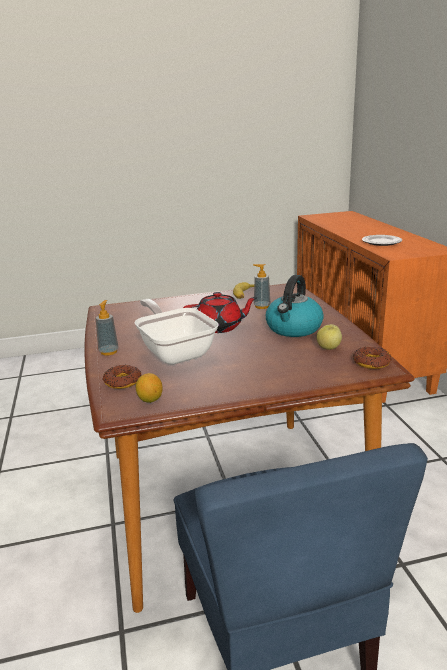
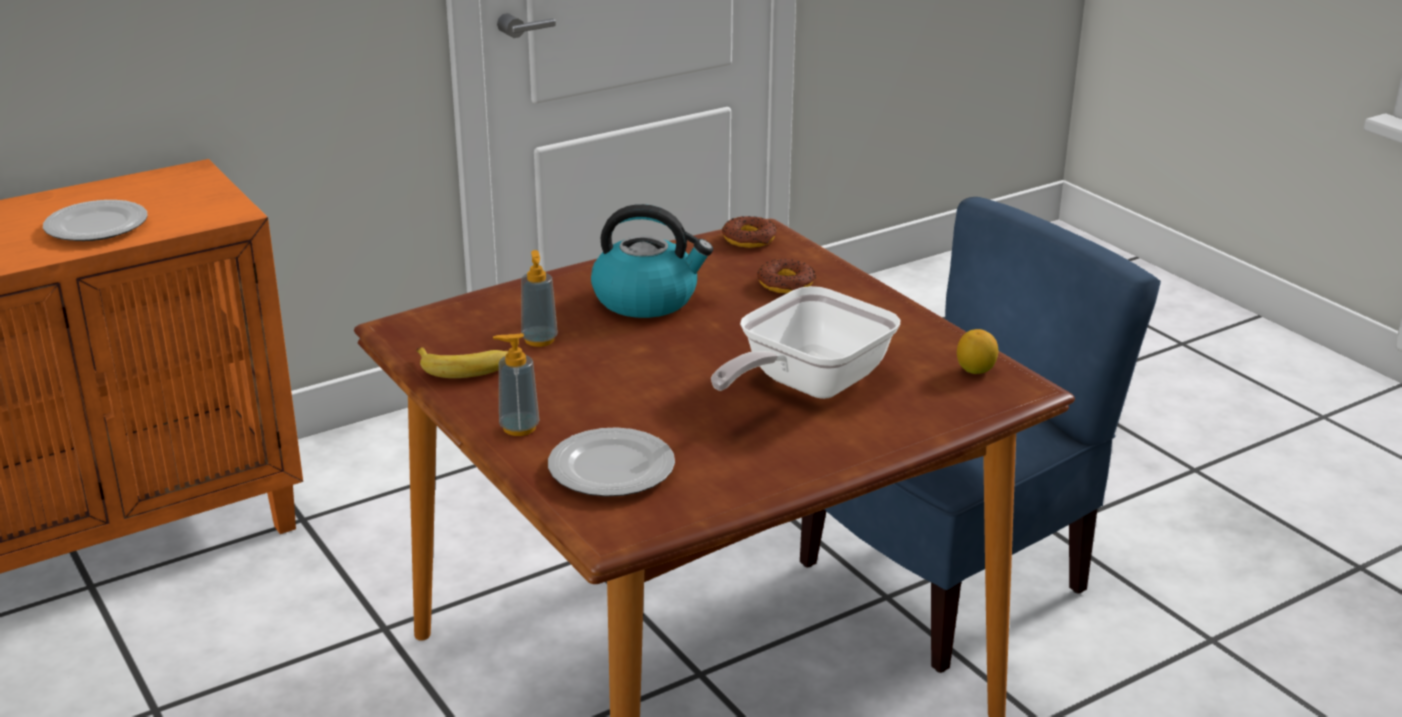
camera: 110 degrees left, 5 degrees up
soap dispenser [96,300,119,355] -> soap dispenser moved to [493,333,539,436]
donut [102,365,142,389] -> donut moved to [757,259,816,293]
red teapot [183,292,258,333] -> none
apple [317,324,342,350] -> none
none -> plate [548,427,675,497]

